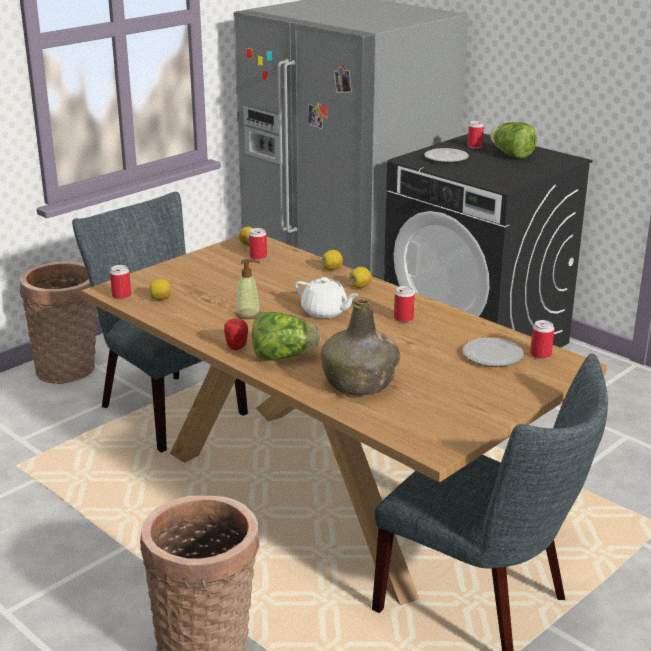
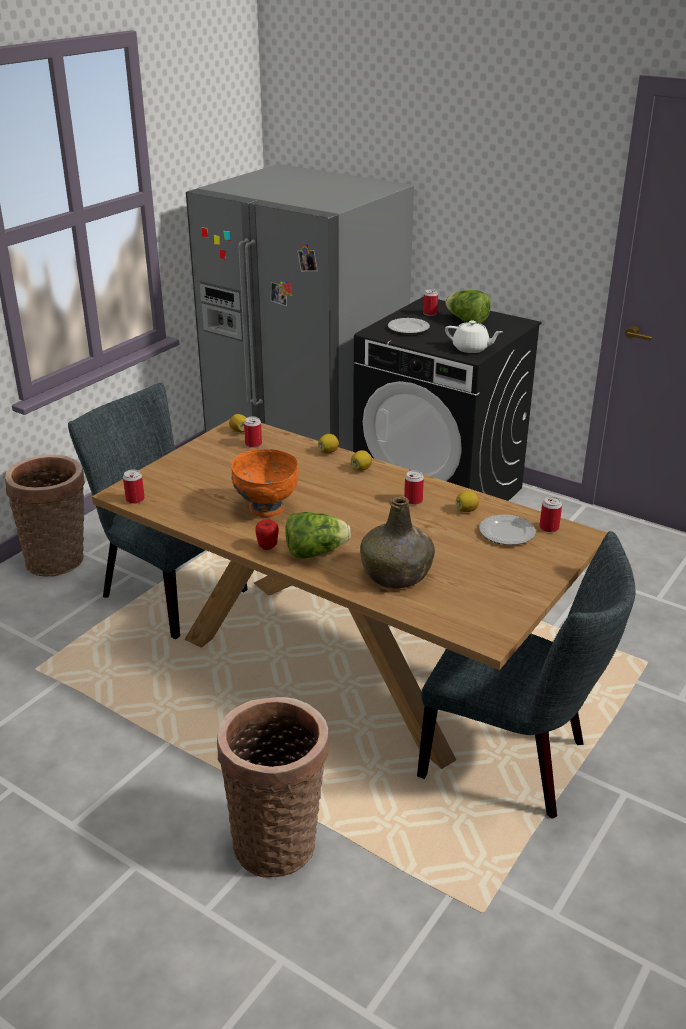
camera: 10 degrees left, 5 degrees up
lemon [149,279,171,300] -> lemon moved to [456,491,479,512]
soap dispenser [236,259,261,319] -> orange bowl [231,449,299,517]
white teapot [295,277,358,318] -> white teapot moved to [445,320,503,353]

